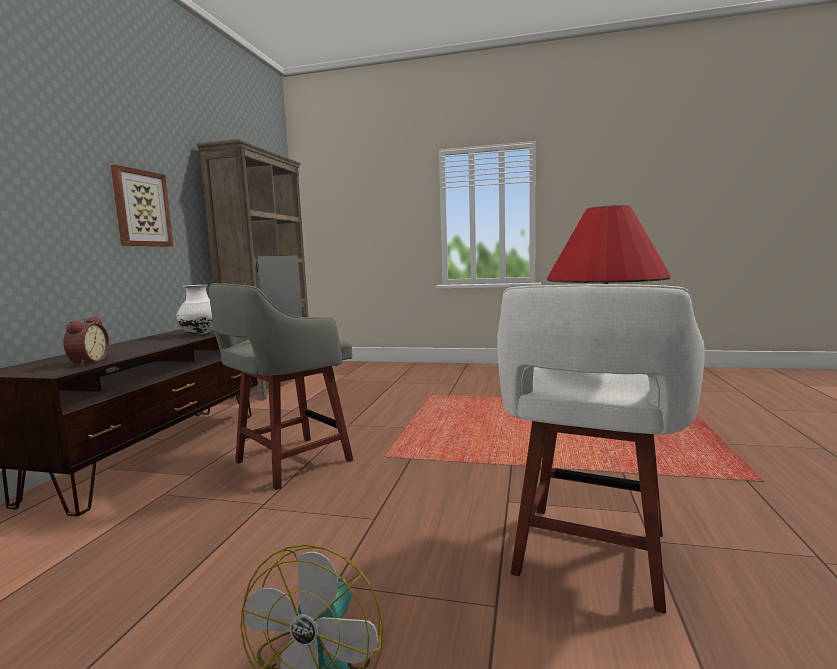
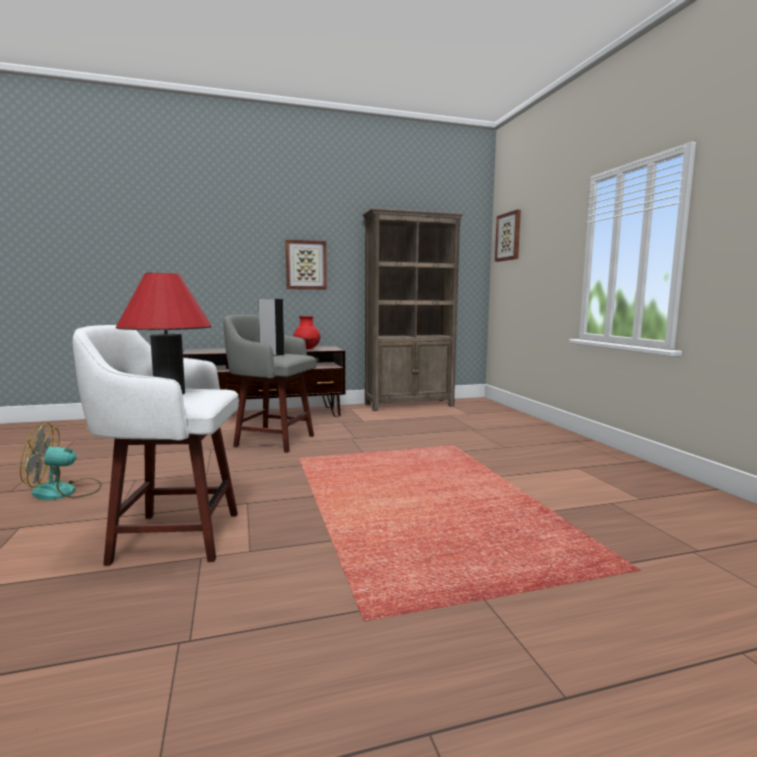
camera: 60 degrees right, 0 degrees up
alarm clock [63,316,109,366] -> none
white vase [176,285,214,334] -> red vase [293,316,321,350]
none -> picture [495,210,521,262]

